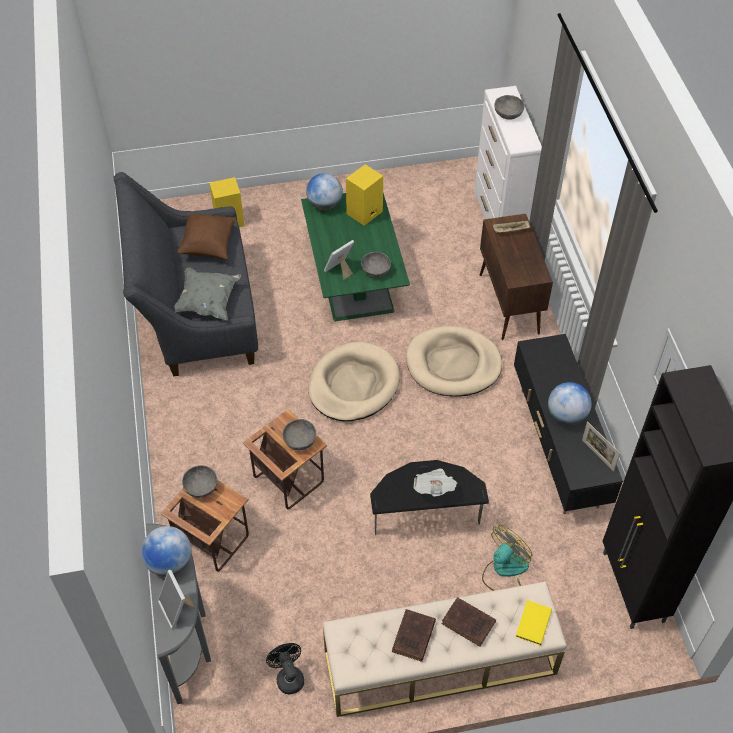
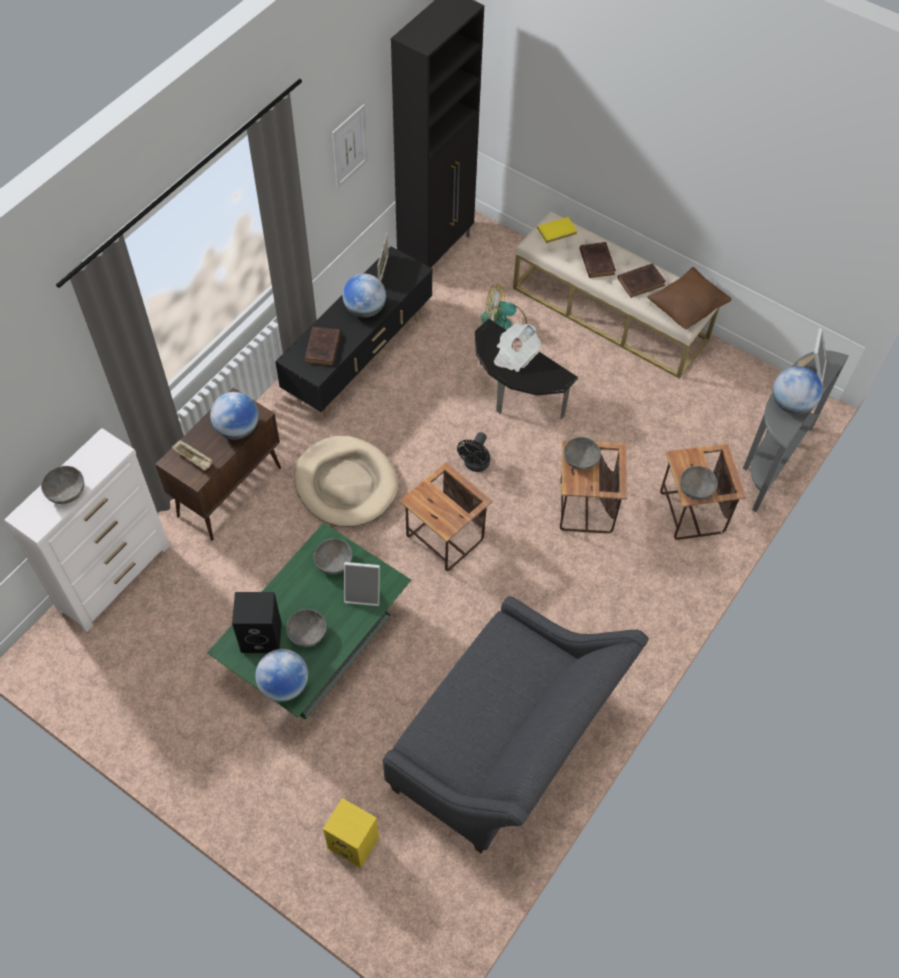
camera: 135 degrees left, 5 degrees up
grey pillow [174,267,241,320] -> none
brown pillow [177,214,236,259] -> brown pillow moved to [647,267,732,329]
black fan [266,643,304,694] -> black fan moved to [457,432,490,472]
beige dog bed [308,342,400,421] -> side table [400,462,493,571]
yellow speaker [346,164,383,226] -> black speaker [232,592,281,653]
none -> globe [210,392,259,439]
none -> grey bowl [286,609,327,647]
none -> brown book [305,327,341,366]

